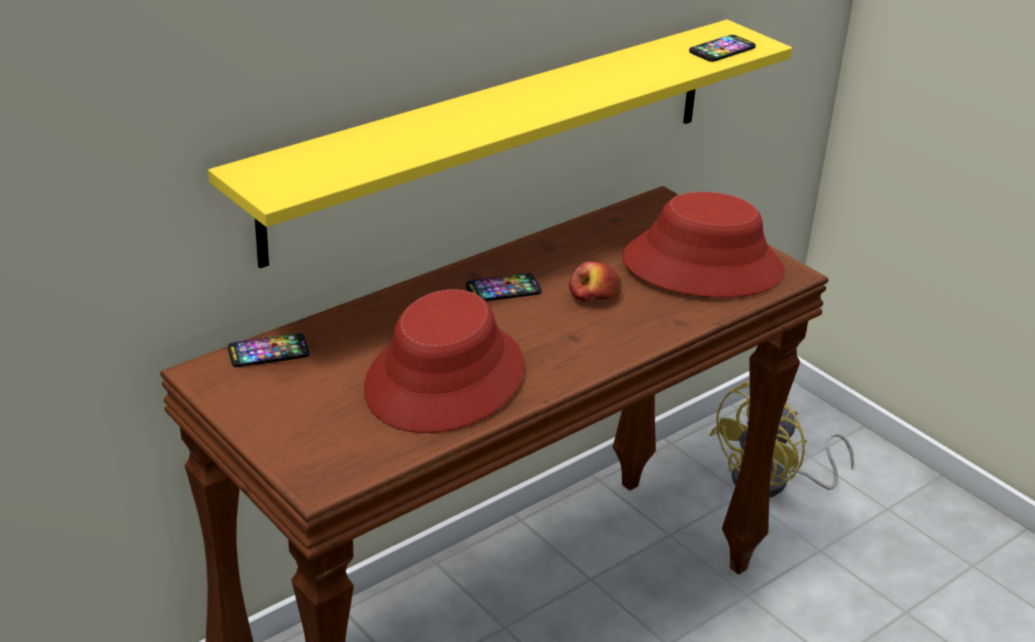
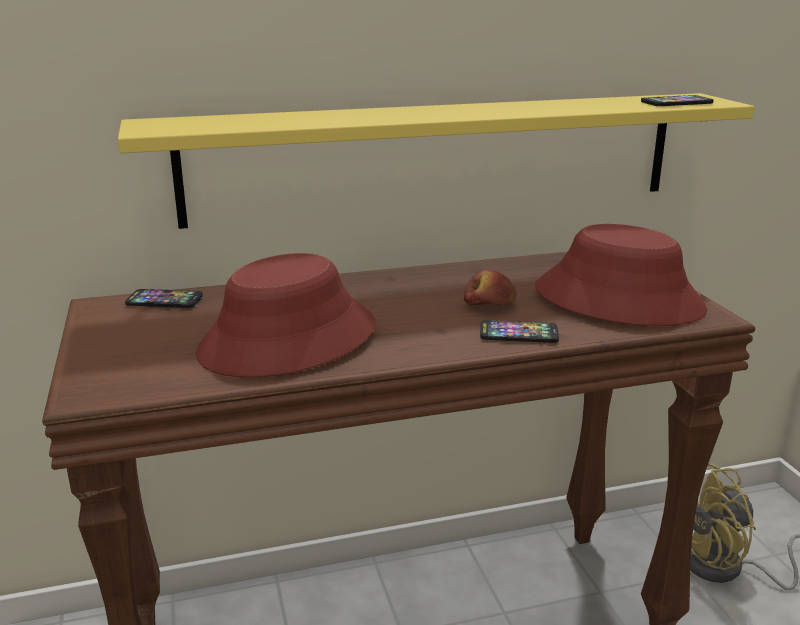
camera: 25 degrees right, 10 degrees down
phone [466,273,542,301] -> phone moved to [480,320,559,343]

